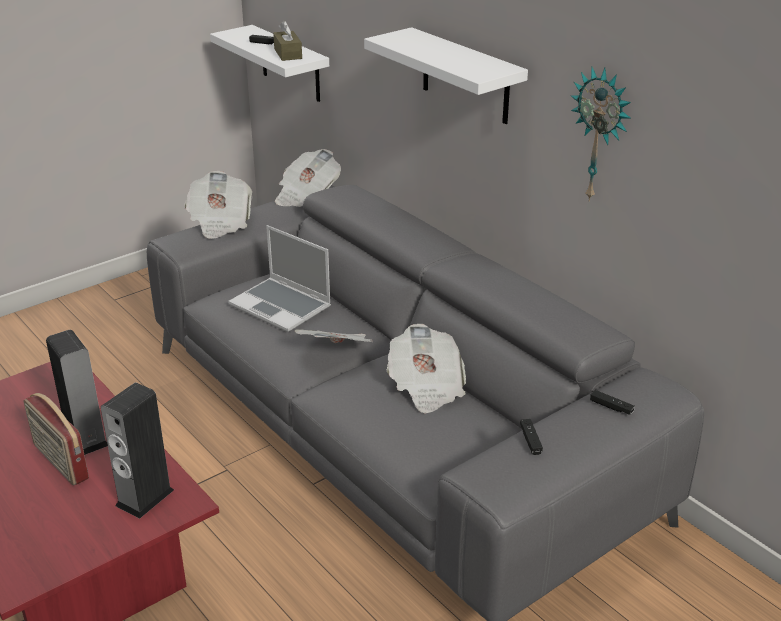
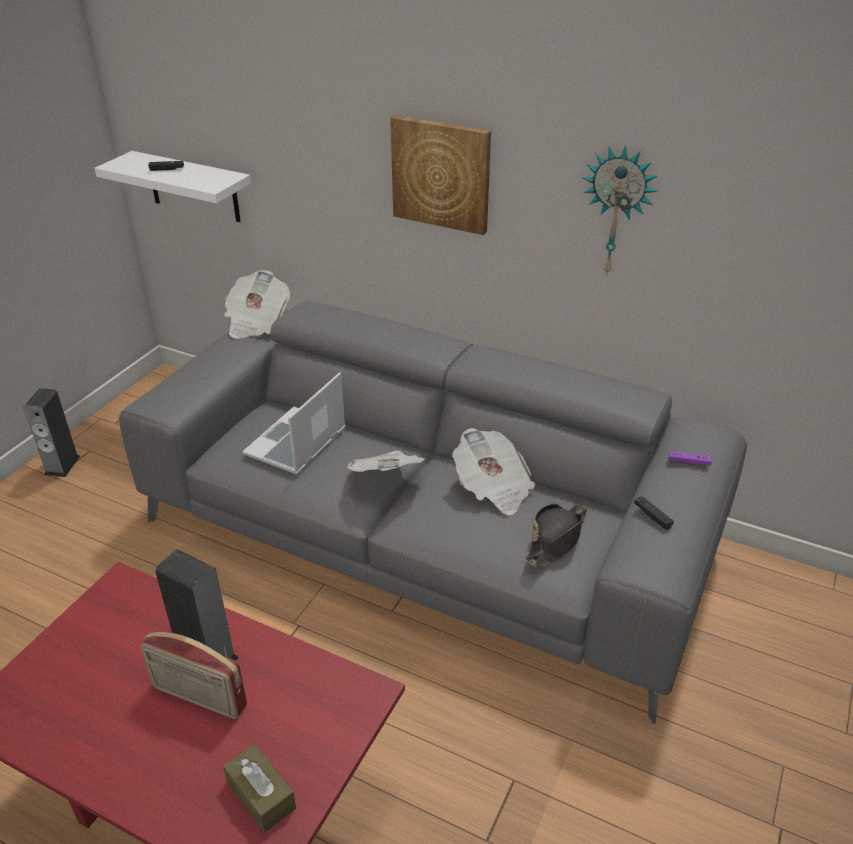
camera: 25 degrees left, 5 degrees up
speaker [101,382,174,519] -> speaker moved to [23,388,80,477]
newspaper [184,171,252,239] -> none
laptop [228,225,331,332] -> laptop turned 105 degrees clockwise [242,372,346,475]
brown tissue box [273,21,302,61] -> brown tissue box moved to [223,744,296,832]
white shelf [364,27,528,124] -> picture [390,115,491,235]
black game controller [590,390,635,415] -> purple game controller [668,451,712,466]
none -> black hat [525,503,587,567]

